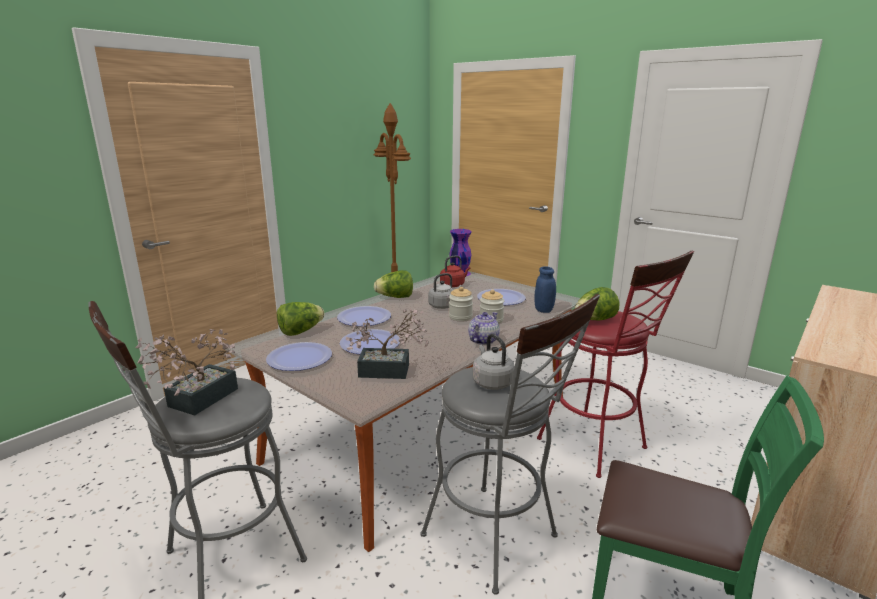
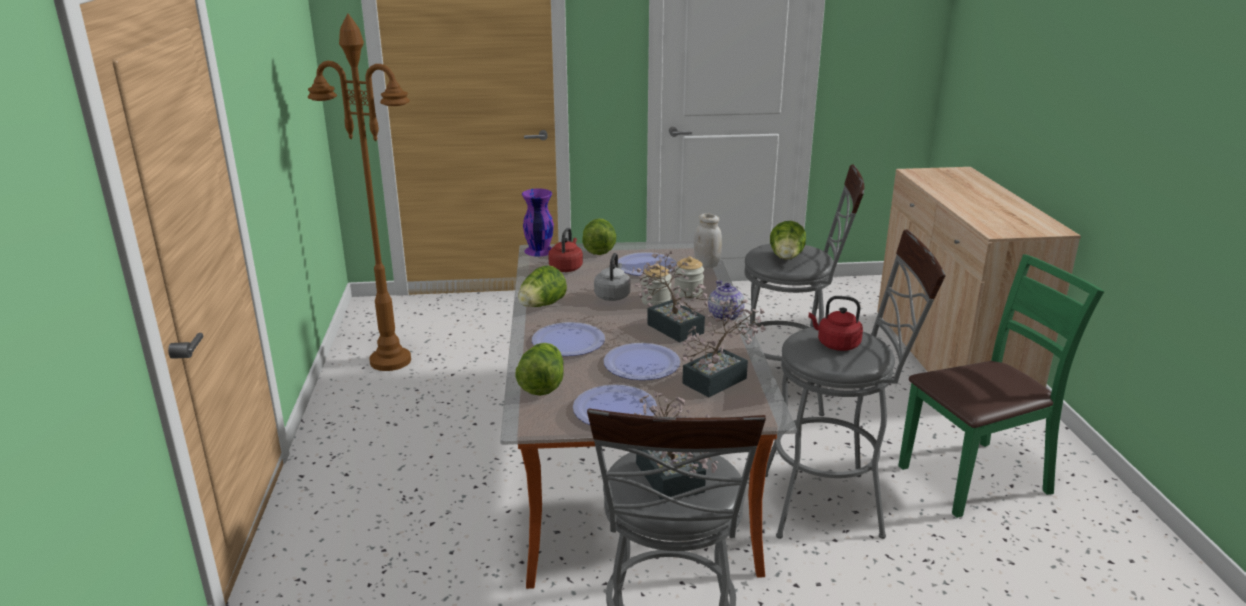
camera: 45 degrees left, 5 degrees up
grey kettle [473,334,515,390] -> red kettle [809,296,863,351]
blue jar [534,266,556,313] -> white jar [694,213,722,268]
red stool [537,251,694,478] -> grey stool [745,165,864,416]
none -> lettuce [582,218,616,255]
none -> potted plant [632,251,716,342]

